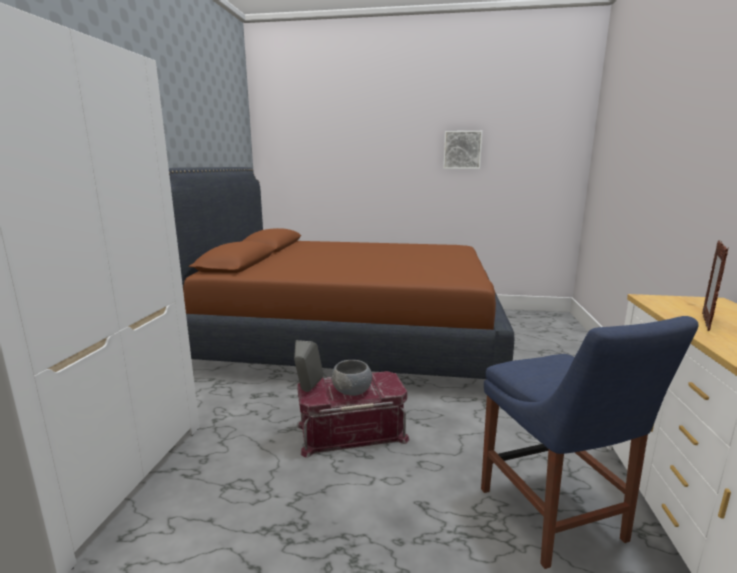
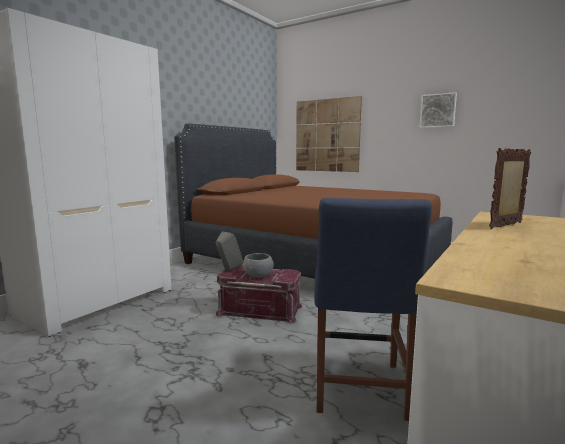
camera: 25 degrees right, 5 degrees down
none -> picture [296,96,362,172]

